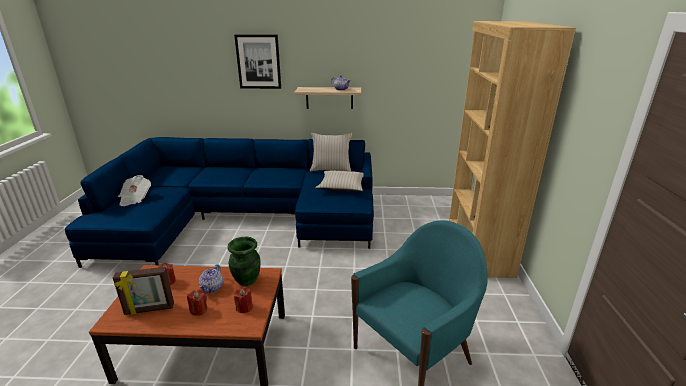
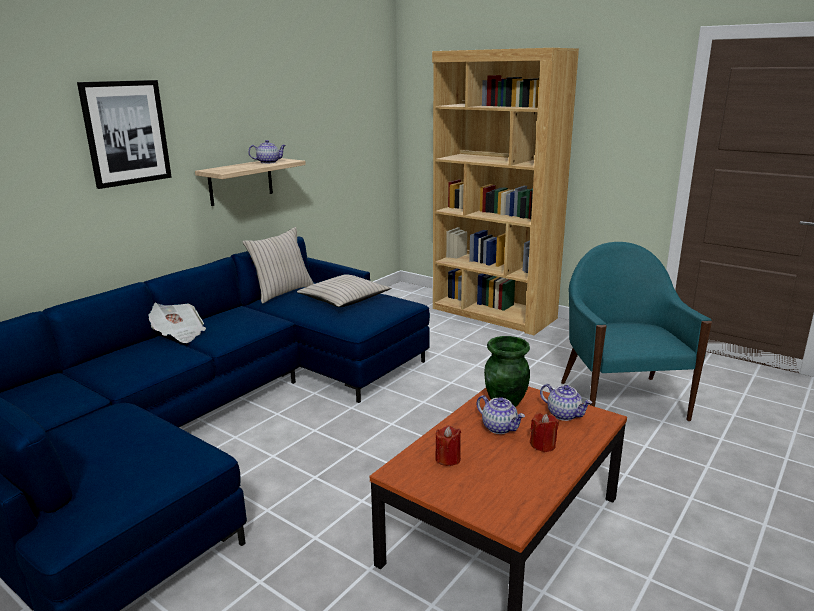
camera: 55 degrees left, 5 degrees down
picture frame [113,267,174,315] -> none
newspaper [118,175,151,206] -> newspaper moved to [148,303,206,343]
red candle [234,287,253,313] -> teapot [540,384,592,421]

